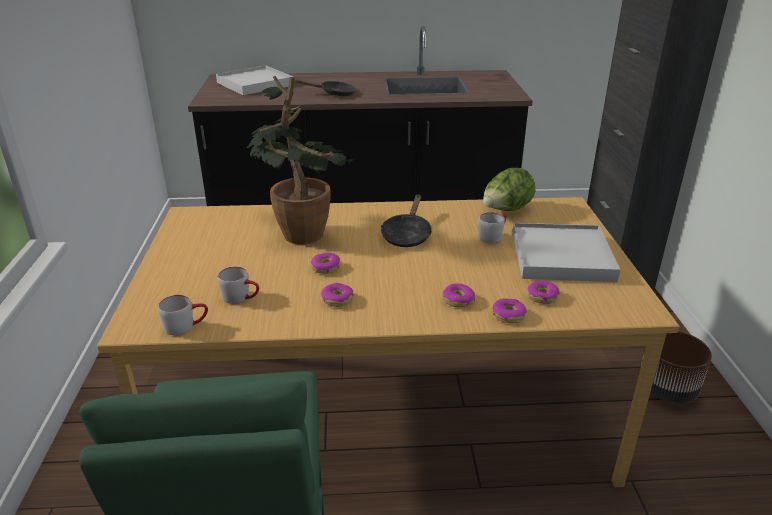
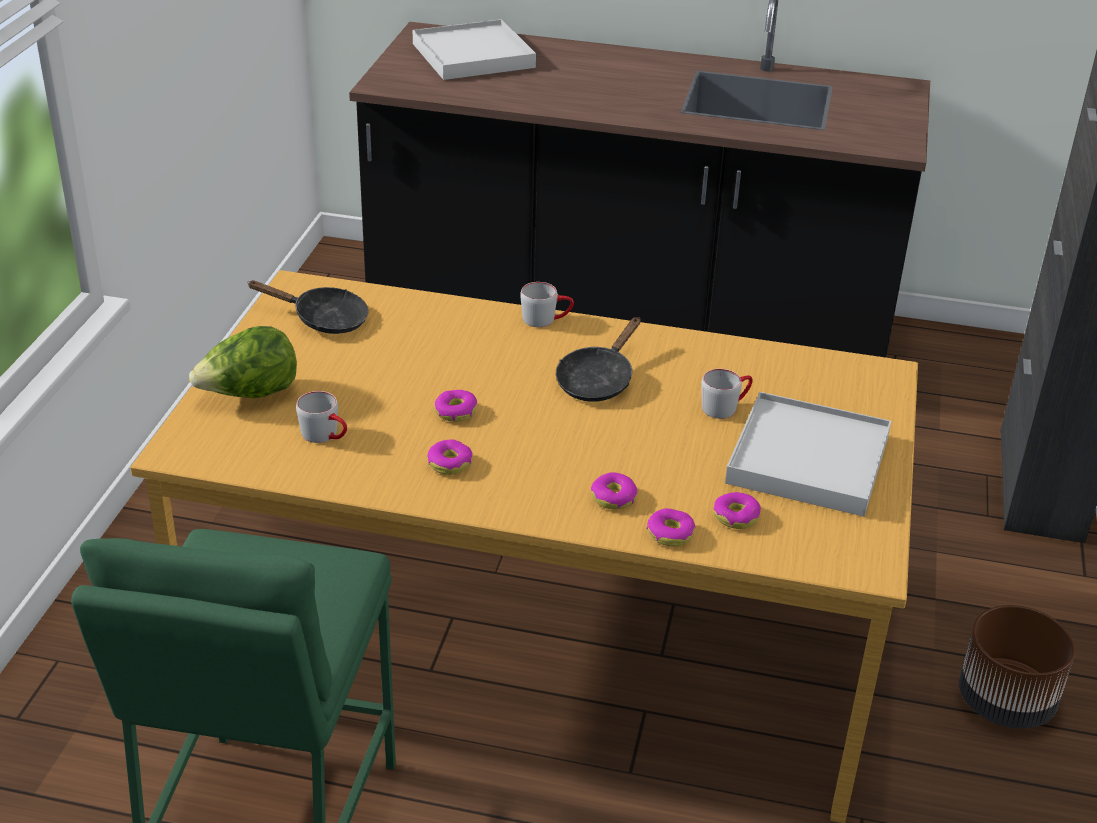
camera: 15 degrees right, 5 degrees up
grey mug [158,295,208,335] -> grey mug moved to [520,282,574,327]
potted plant [247,76,357,244] -> none
black frying pan [295,79,356,96] -> black frying pan moved to [247,280,368,334]
lettuce [483,168,536,211] -> lettuce moved to [189,326,297,398]

